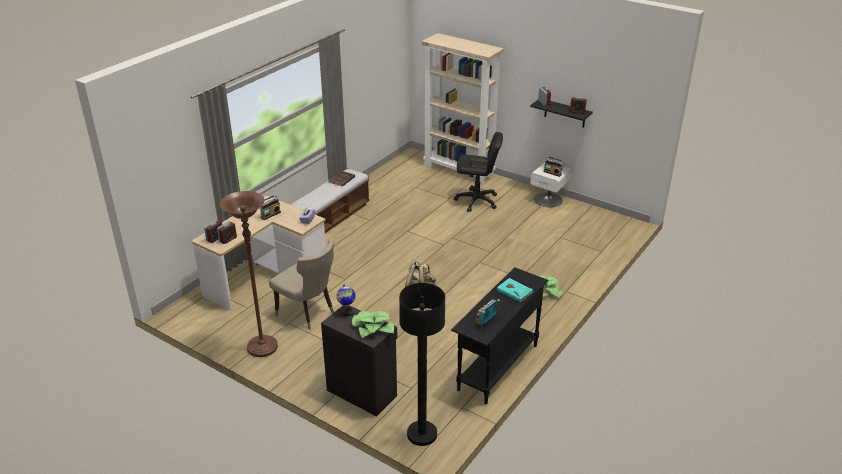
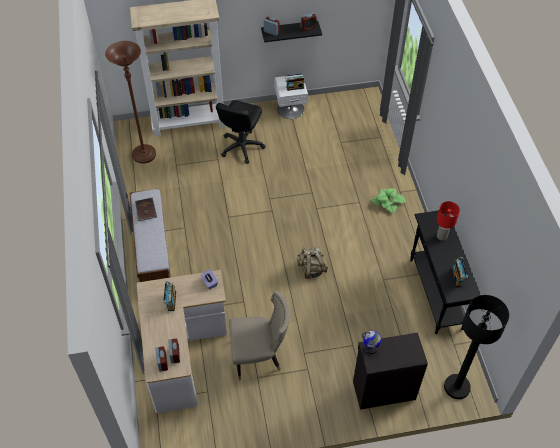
camera: 45 degrees left, 20 degrees up
brown floor lamp [220,191,278,357] -> brown floor lamp moved to [105,41,156,164]
potted plant [352,311,394,338] -> none
black office chair [454,132,503,212] -> black office chair turned 150 degrees clockwise [216,100,266,164]
turquoise book [497,278,533,302] -> red table lamp [437,201,460,241]

